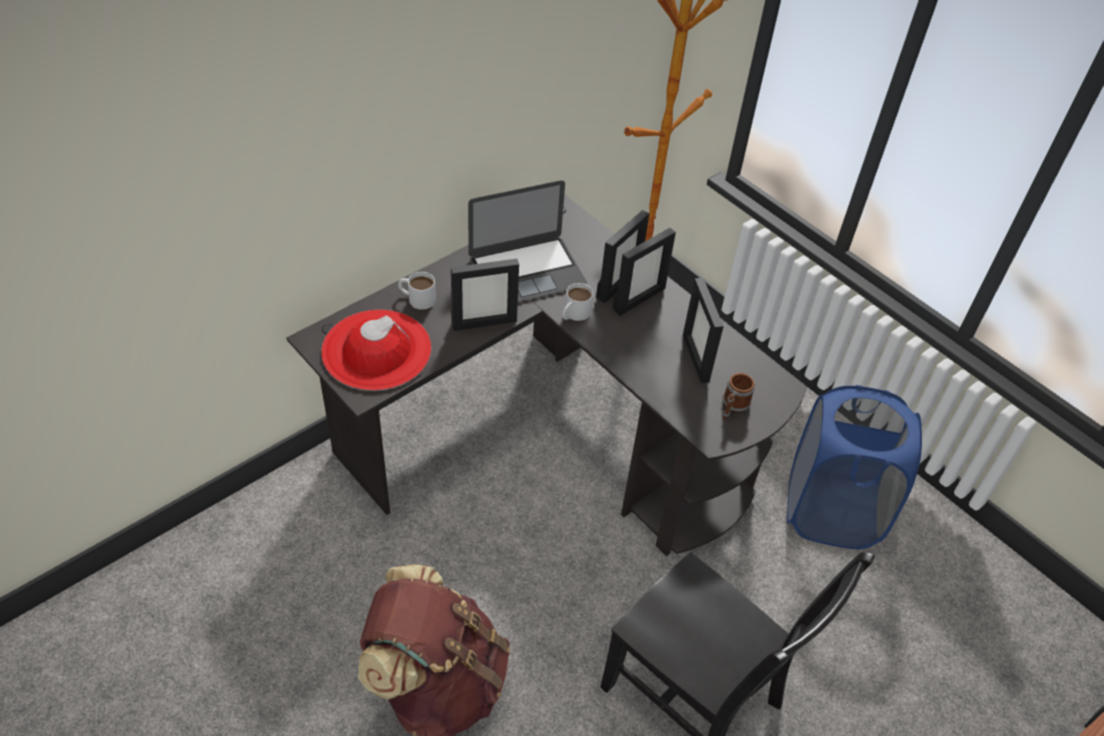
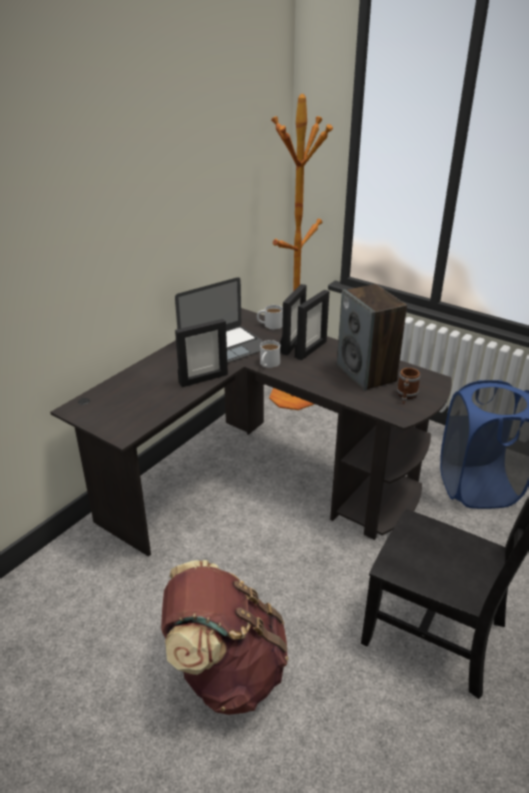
camera: 10 degrees left, 15 degrees down
red hat [321,310,431,391] -> none
white mug [398,272,436,310] -> white mug moved to [257,305,283,329]
picture frame [683,278,724,383] -> speaker [337,284,407,391]

